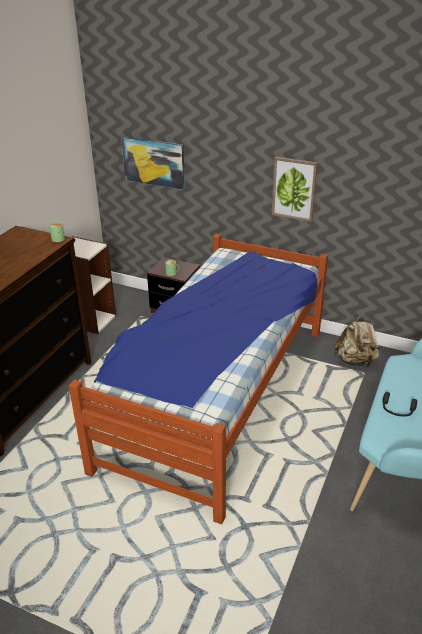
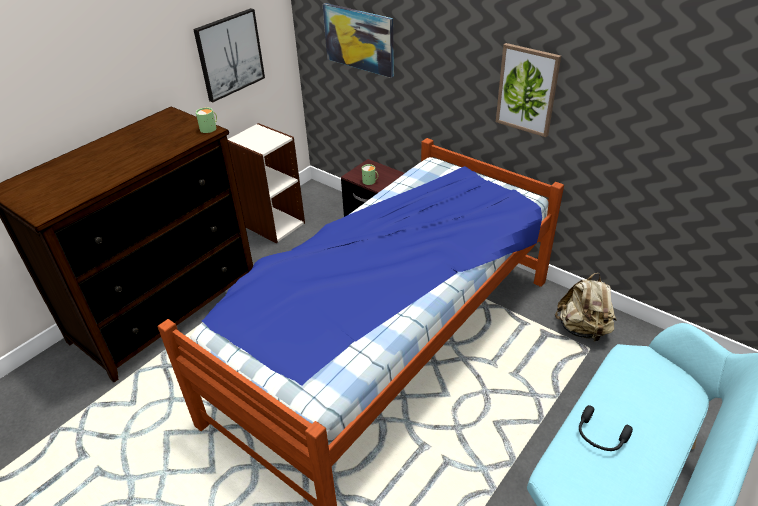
camera: 15 degrees right, 5 degrees up
none -> picture [193,8,265,102]

